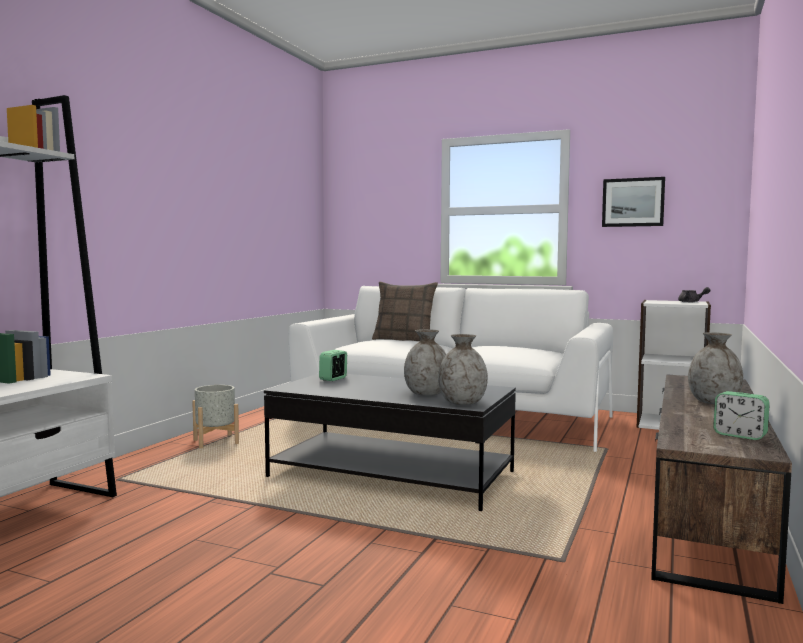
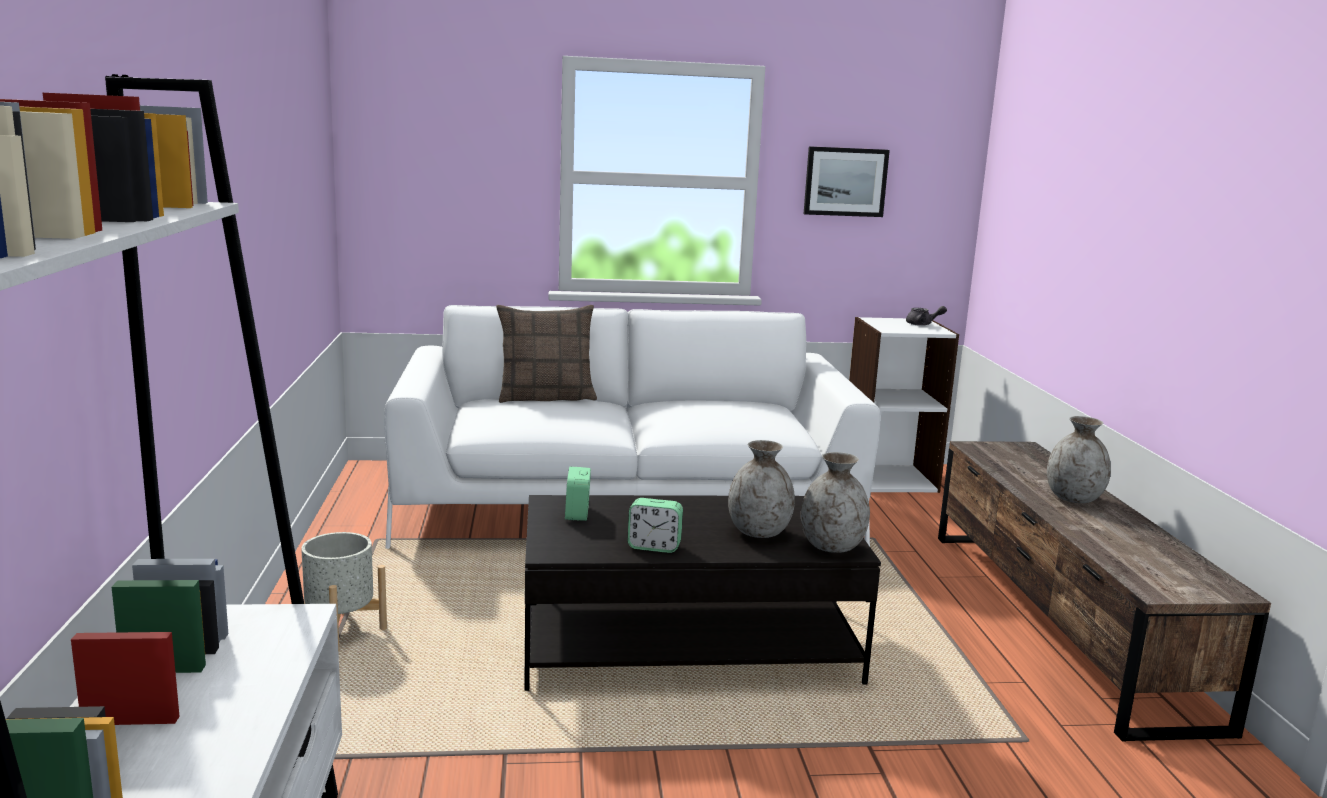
camera: 30 degrees left, 10 degrees up
alarm clock [713,391,770,440] -> alarm clock moved to [628,498,683,553]

